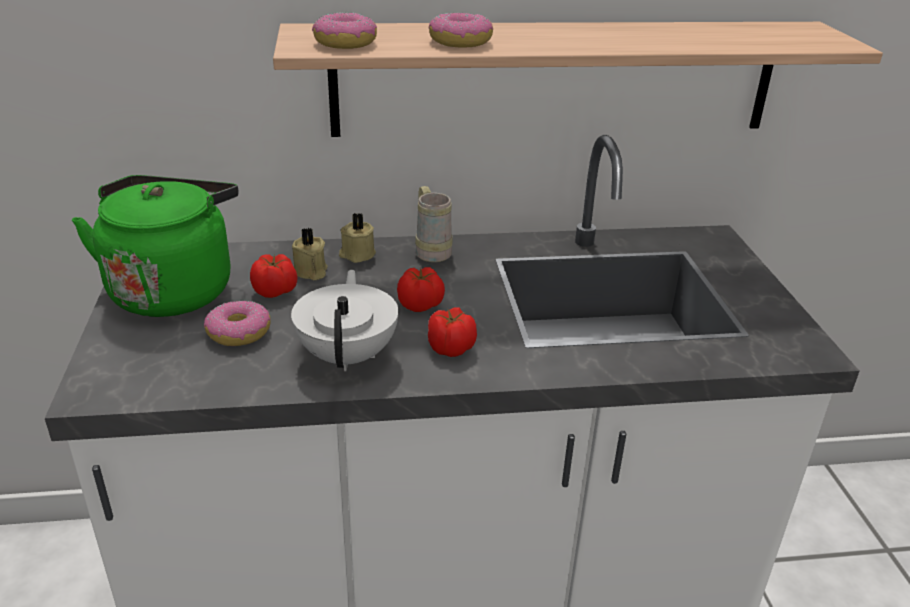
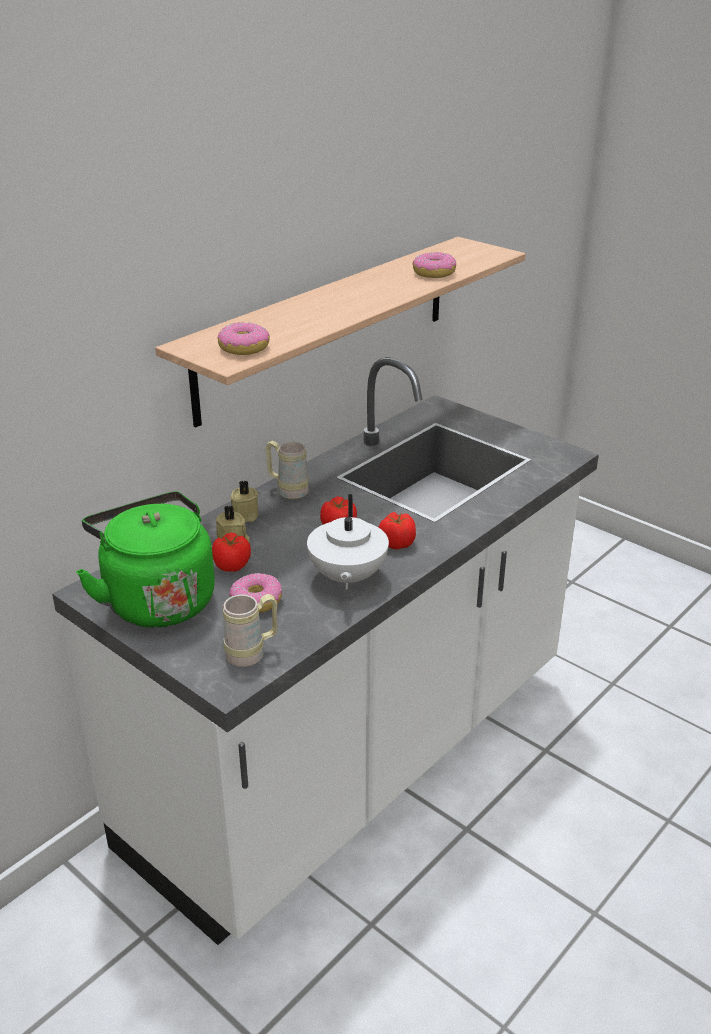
camera: 40 degrees left, 0 degrees up
white teapot [291,270,398,371] -> white teapot turned 135 degrees counterclockwise [307,494,389,590]
donut [428,13,493,47] -> donut moved to [412,252,456,278]
none -> beige mug [223,594,277,667]

